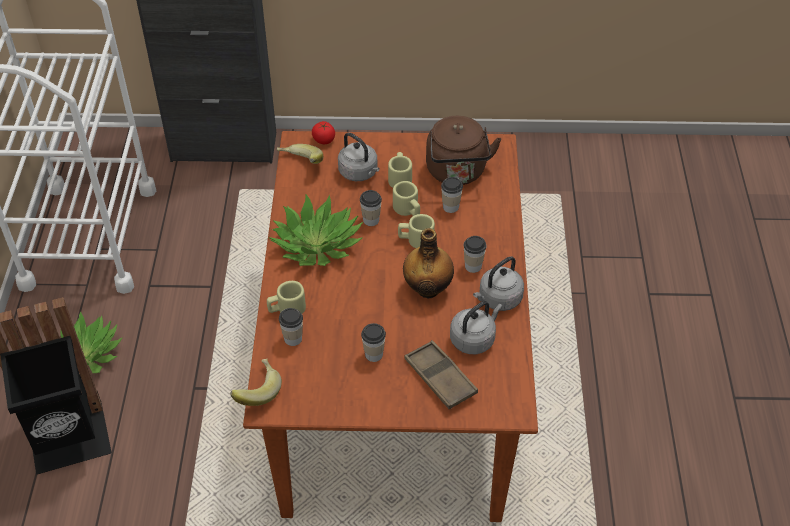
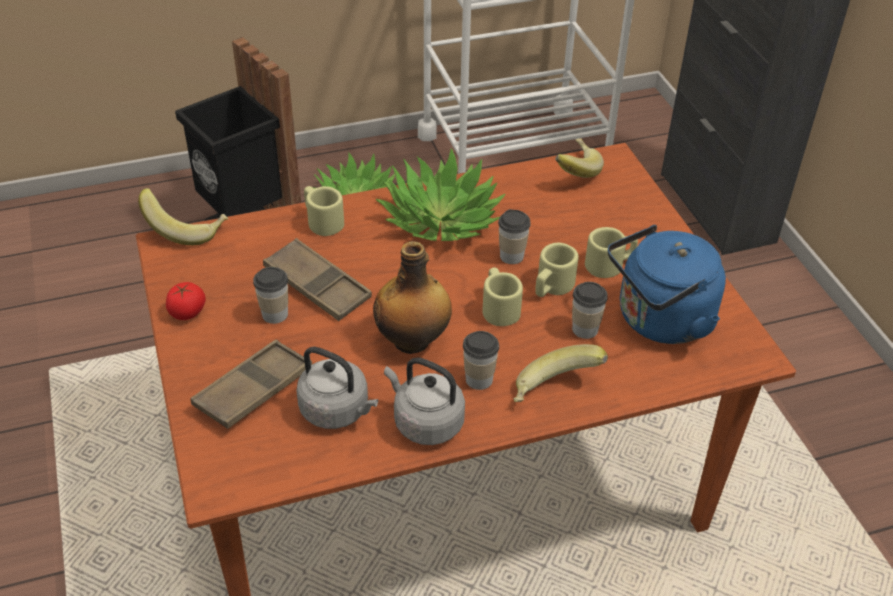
camera: 70 degrees right, 5 degrees down
cup [279,308,303,346] -> none
tomato [312,121,335,144] -> tomato moved to [166,282,206,320]
grey kettle [338,133,380,181] -> none
brown kettle [426,116,502,185] -> blue kettle [608,225,726,344]
none -> brown tray [263,238,372,321]
none -> banana [514,344,608,402]

